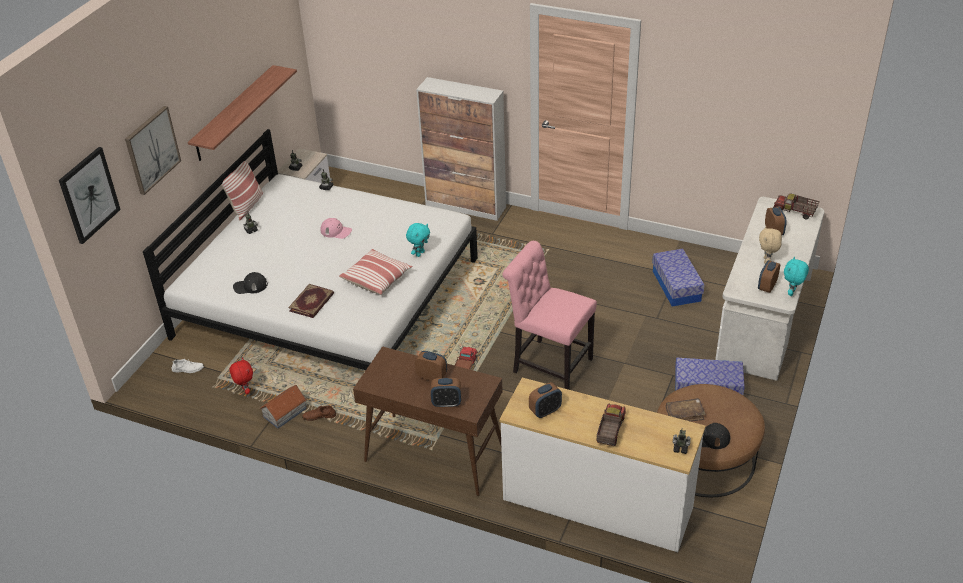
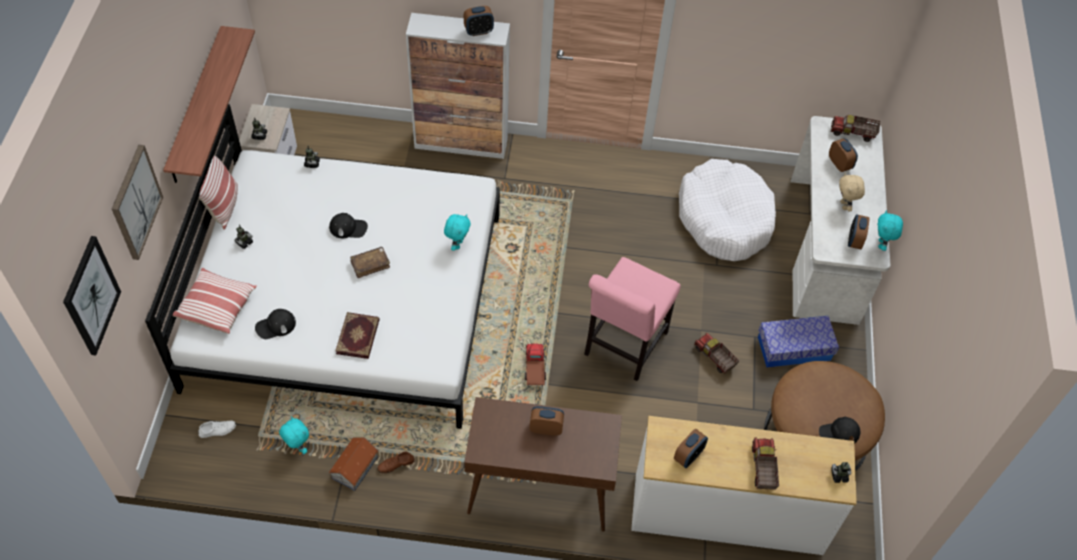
camera: 20 degrees left, 15 degrees up
red plush toy [229,358,253,394] -> turquoise plush toy [279,416,309,454]
pink cap [320,218,352,239] -> black cap [329,213,368,238]
pillow [339,249,412,295] -> pillow moved to [173,268,257,334]
alarm clock [431,378,461,408] -> alarm clock moved to [464,6,494,36]
pink chair [502,241,597,390] -> pink chair turned 75 degrees counterclockwise [584,257,681,381]
storage box [652,249,704,307] -> white dog bed [679,159,776,261]
brown book [666,398,706,421] -> brown book moved to [350,247,390,278]
none -> toy truck [694,333,739,374]

